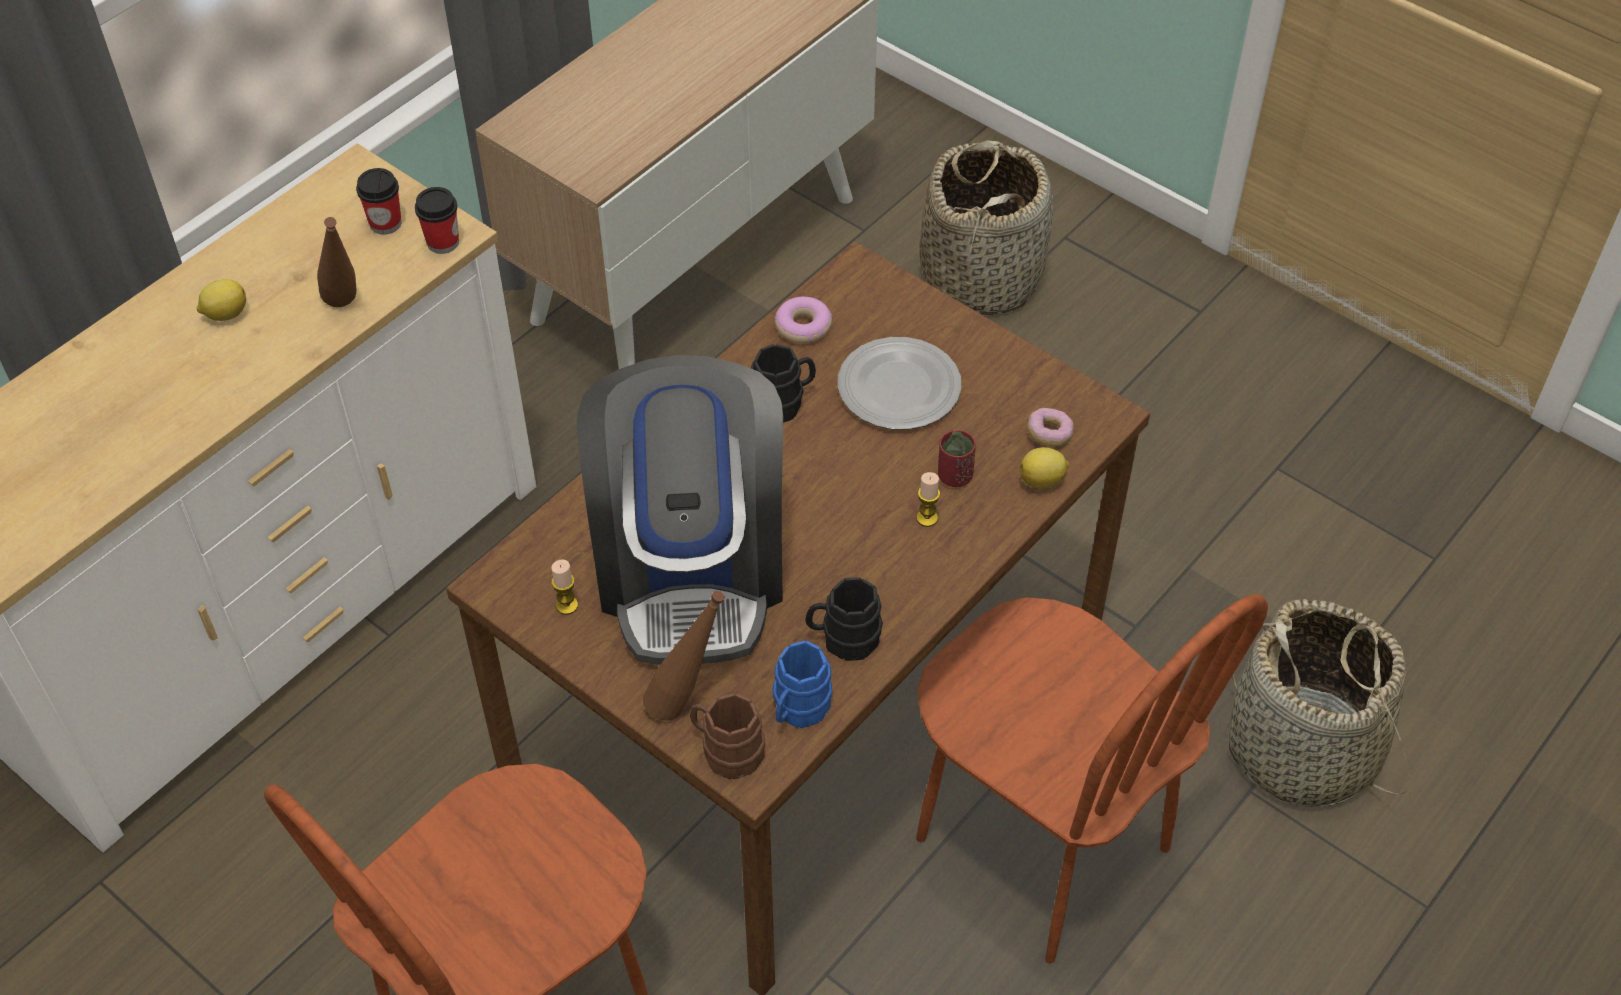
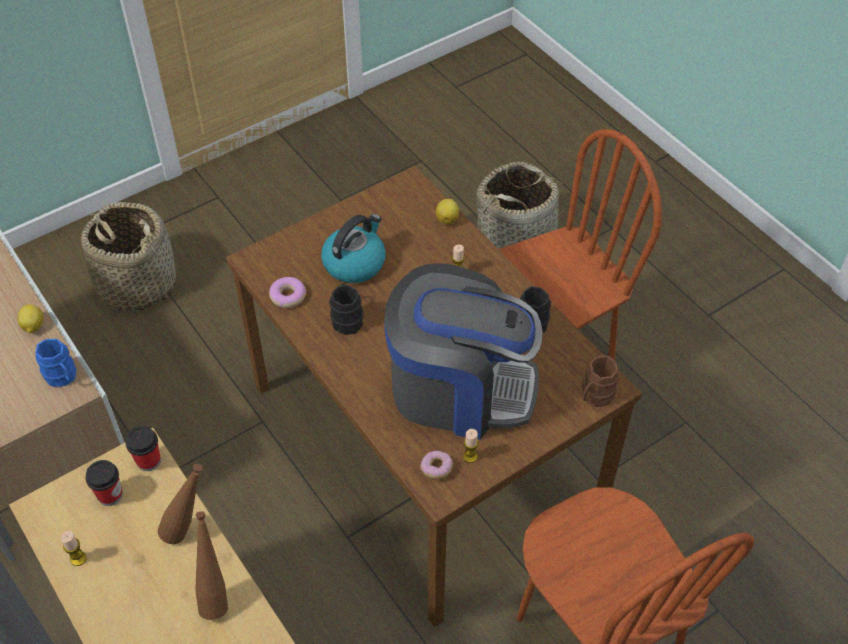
camera: 75 degrees left, 0 degrees up
lemon [197,279,246,321] -> lemon moved to [17,304,44,333]
brown bottle [643,591,725,721] -> brown bottle moved to [195,511,228,620]
blue mug [773,640,832,728] -> blue mug moved to [36,339,76,387]
plate [838,337,962,430] -> kettle [321,214,386,283]
red cup [938,430,976,487] -> none
donut [1028,408,1074,447] -> donut moved to [420,451,453,479]
none -> candle [61,531,87,566]

